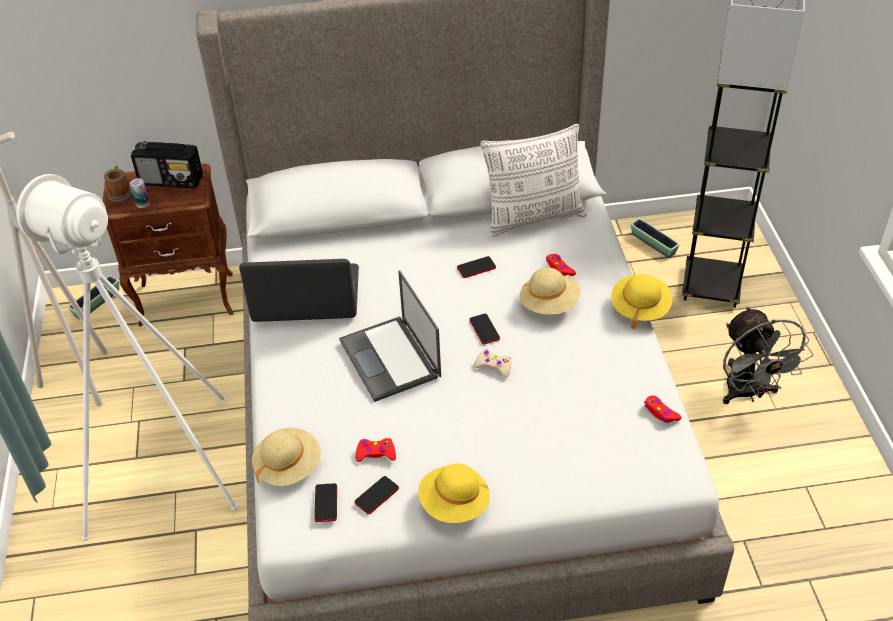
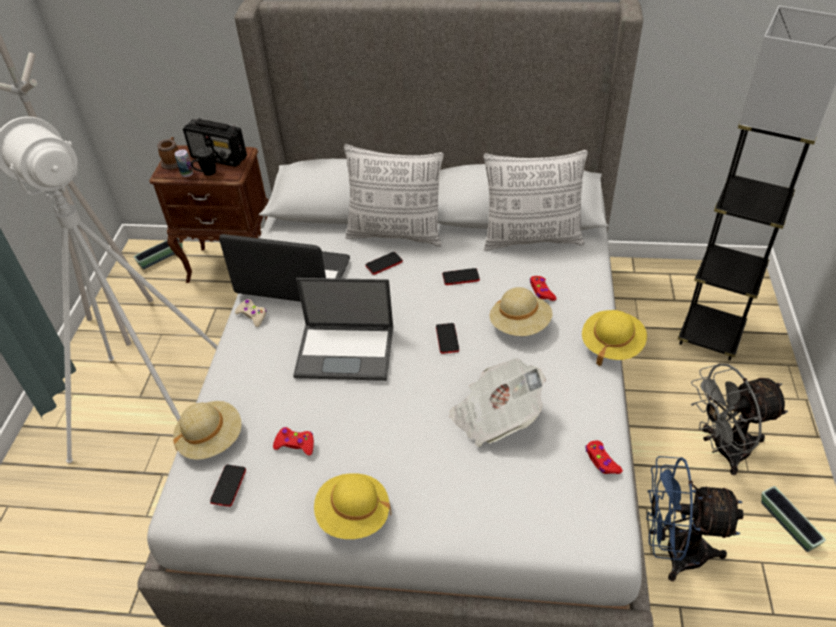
camera: 15 degrees right, 0 degrees up
laptop [339,270,441,402] -> laptop turned 75 degrees counterclockwise [293,278,393,381]
phone [354,476,399,514] -> phone moved to [365,252,403,275]
beige game controller [474,350,511,377] -> beige game controller moved to [235,299,266,327]
planter [631,218,680,258] -> planter moved to [761,486,826,552]
grey fan [723,306,813,404] -> grey fan turned 75 degrees clockwise [691,363,788,475]
none -> black mug [191,147,216,176]
none -> pillow [344,144,444,247]
none -> newspaper [449,358,546,447]
none -> blue fan [647,456,744,581]

